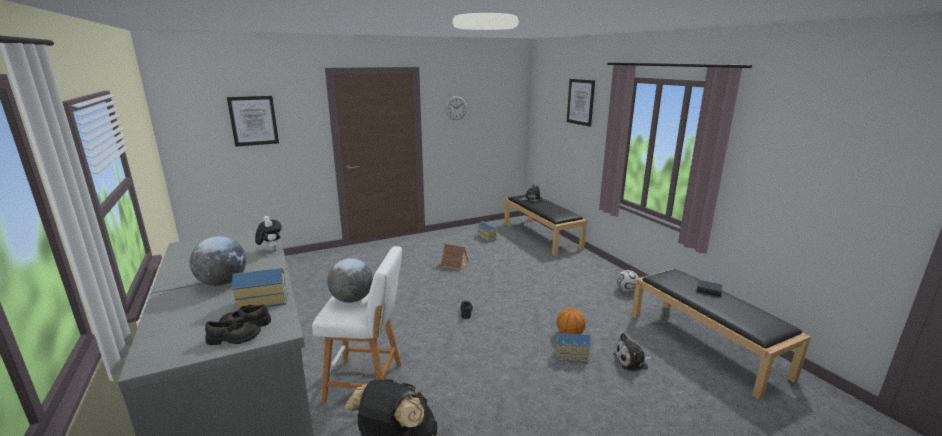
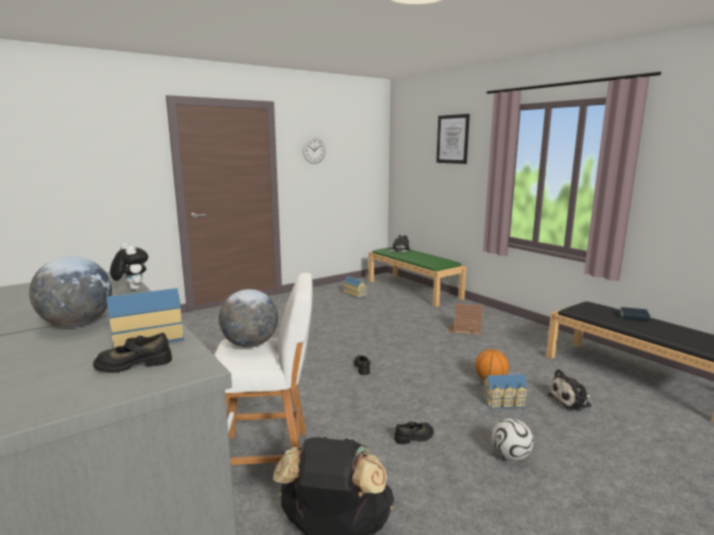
camera: 10 degrees left, 5 degrees down
black shoe [205,320,261,345] -> black shoe moved to [394,422,434,444]
picture [227,96,279,147] -> none
toy house [438,243,468,270] -> toy house moved to [449,304,483,335]
black bench [504,195,587,256] -> green bench [368,247,466,307]
football [616,270,639,292] -> football moved to [491,418,533,461]

